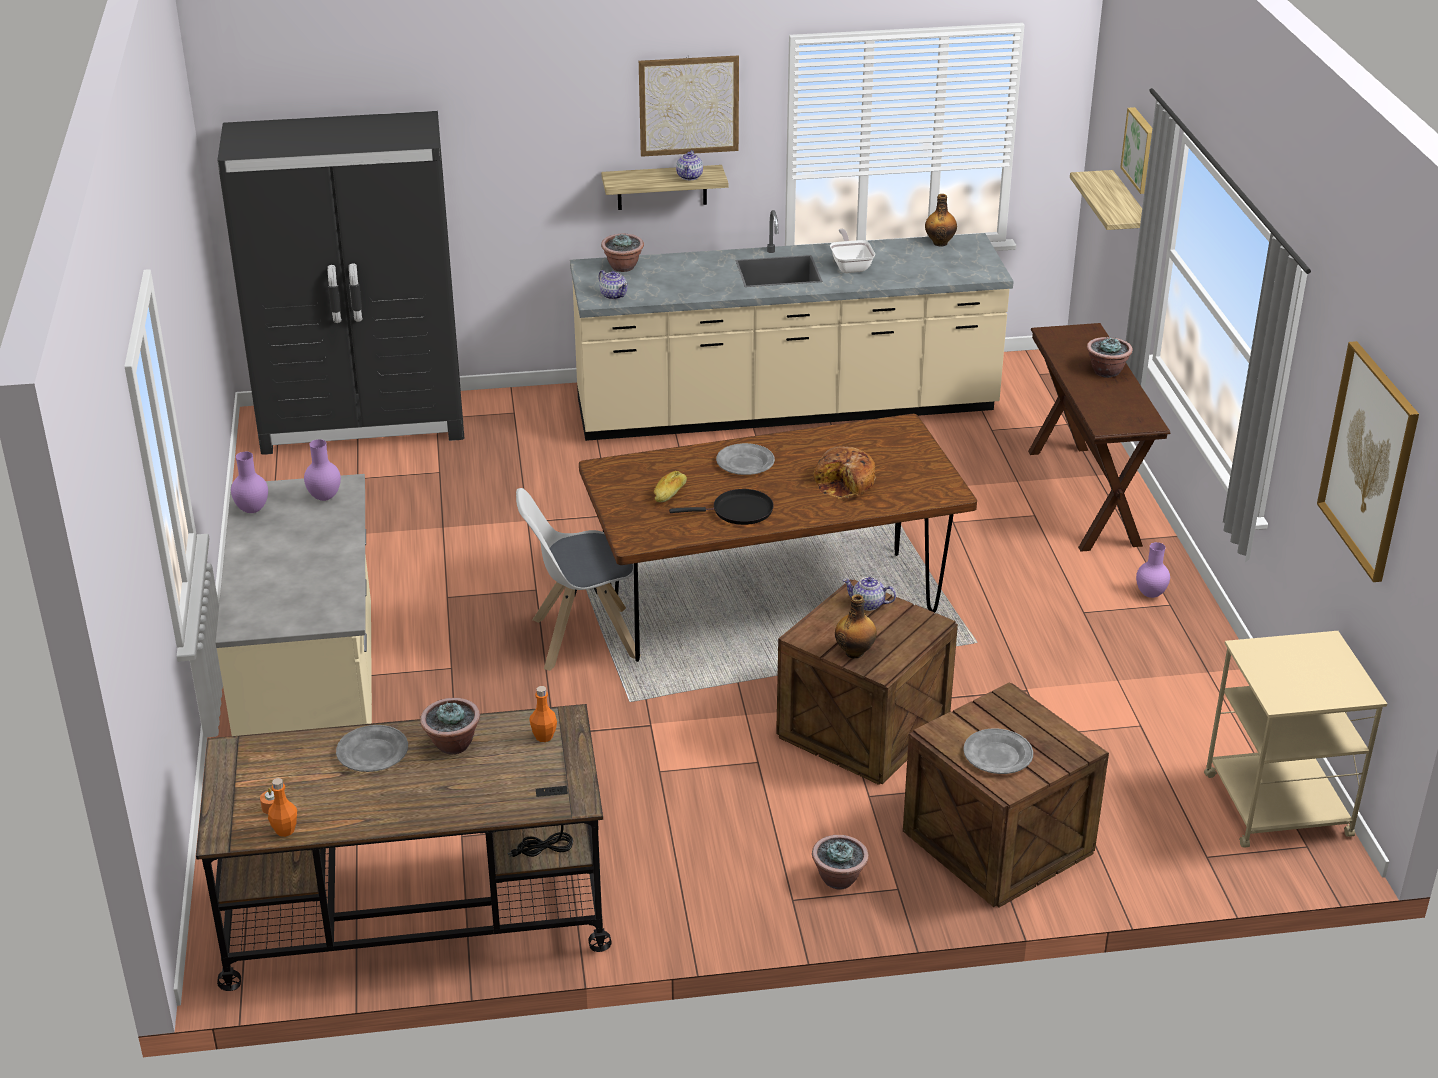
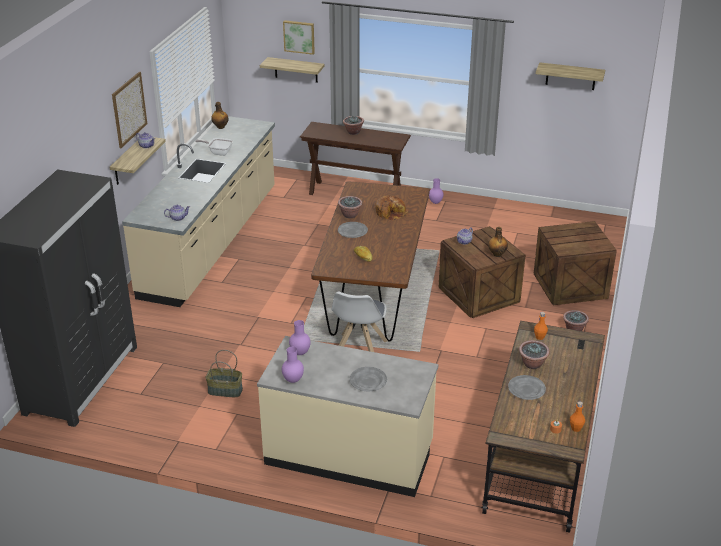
camera: 65 degrees left, 0 degrees up
potted plant [601,234,644,272] -> potted plant moved to [338,196,362,218]
black frying pan [669,489,774,525] -> none
grey plate [963,728,1033,774] -> grey plate moved to [349,367,387,391]
beige cart [1204,631,1387,848] -> none
picture [1317,341,1419,582] -> shelf [536,62,605,90]
none -> basket [205,350,243,397]

